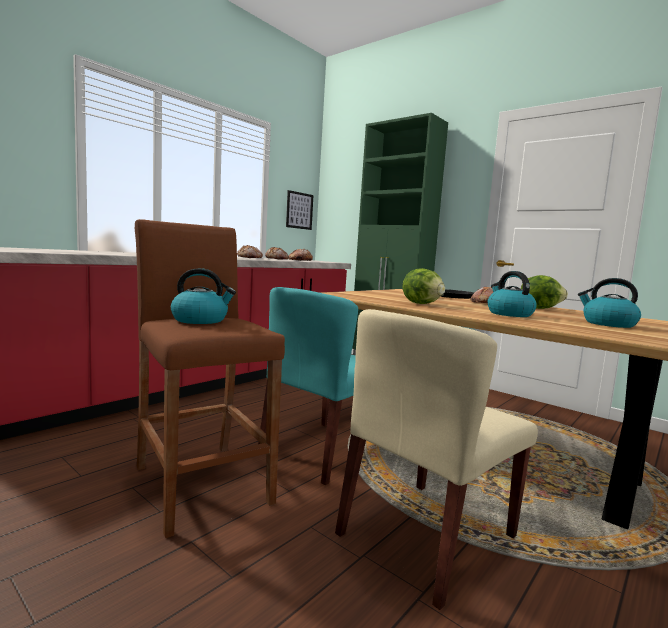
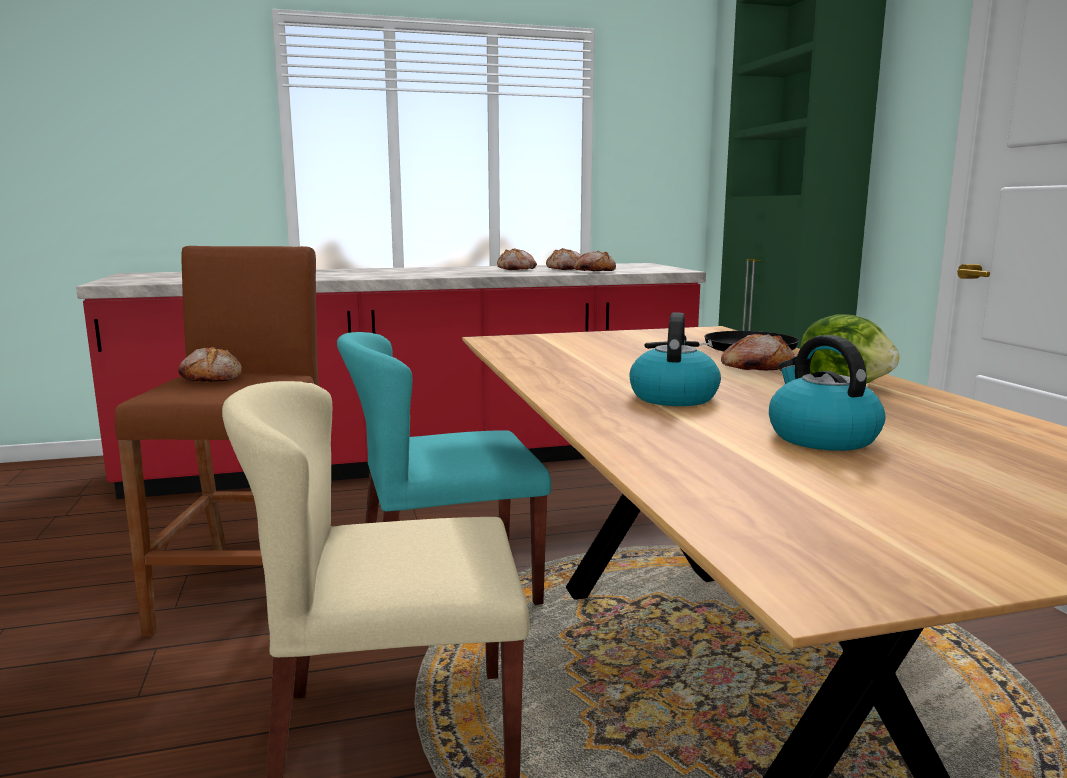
camera: 35 degrees right, 5 degrees up
kettle [171,268,236,324] -> bread [178,347,242,382]
picture [286,190,314,230] -> none
lettuce [402,268,445,304] -> none

